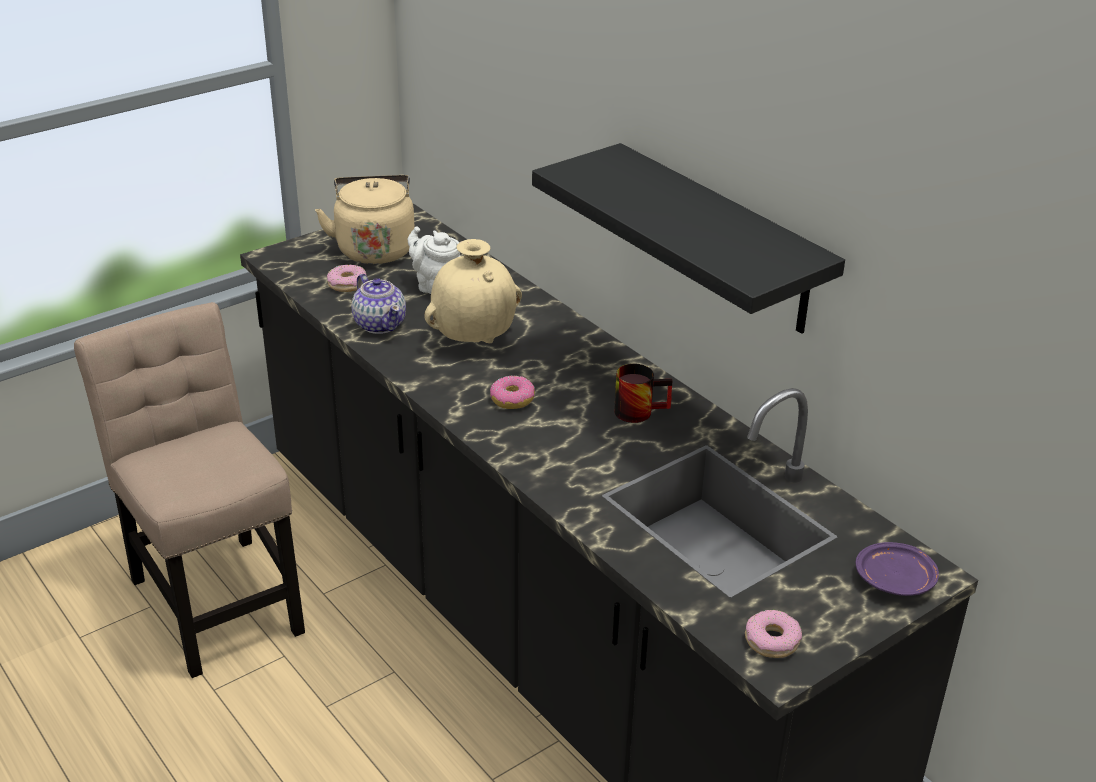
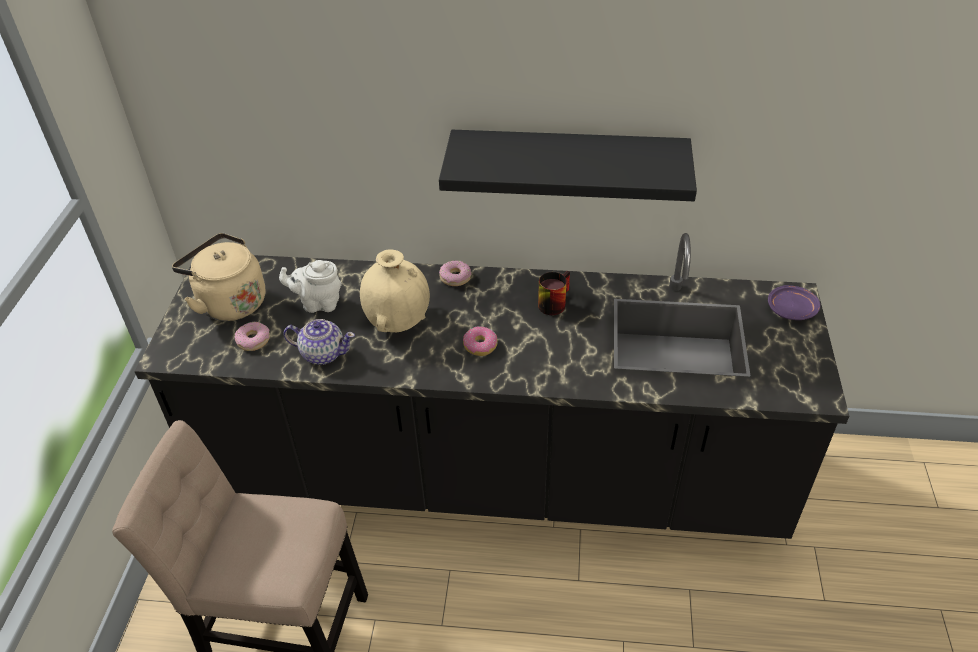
camera: 45 degrees left, 10 degrees up
donut [745,610,802,658] -> donut moved to [439,261,471,286]

